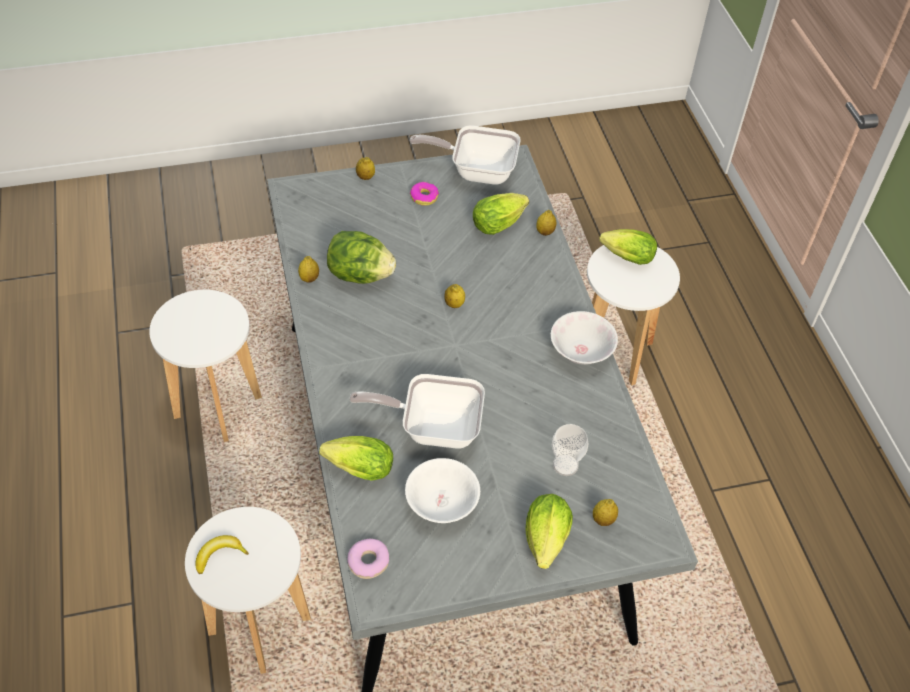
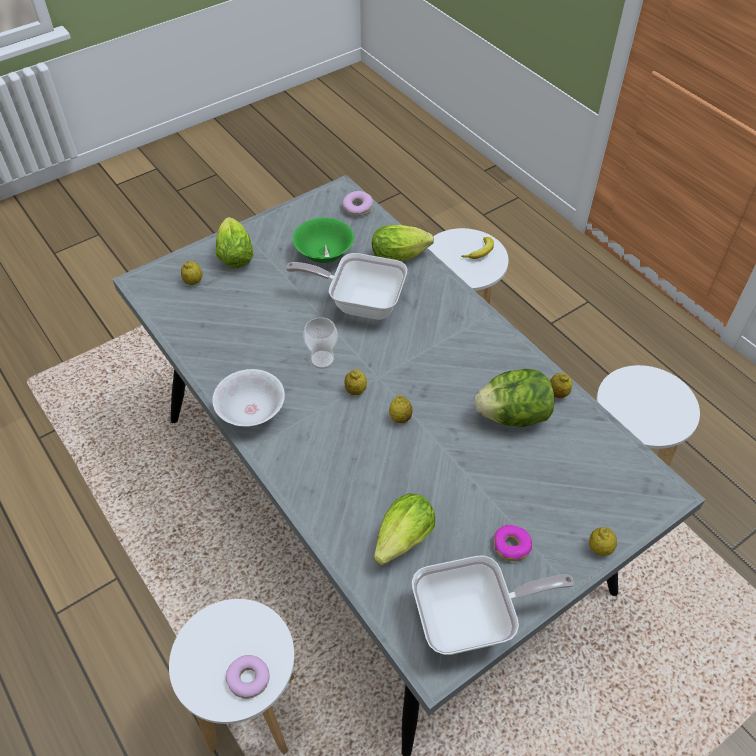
camera: 160 degrees right, 0 degrees up
frying pan [349,374,485,449] -> frying pan turned 150 degrees counterclockwise [285,253,407,320]
white bowl [405,458,480,523] -> green bowl [293,217,354,263]
lemon [536,210,557,236] -> lemon moved to [344,369,367,395]
cup [552,424,589,476] -> cup moved to [303,317,338,369]
lettuce [599,229,657,265] -> donut [226,655,270,699]

